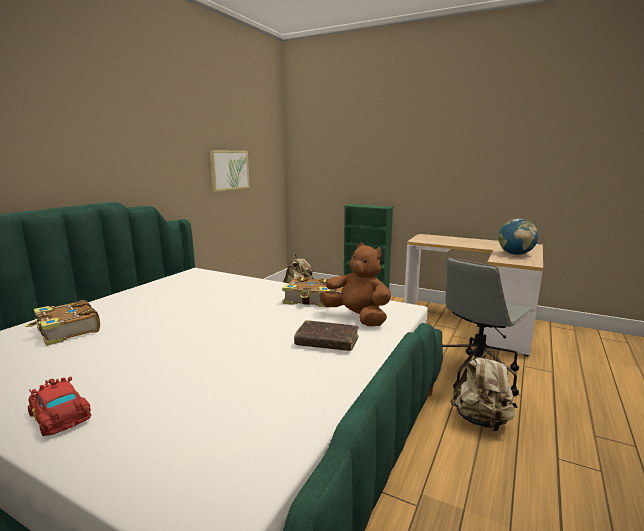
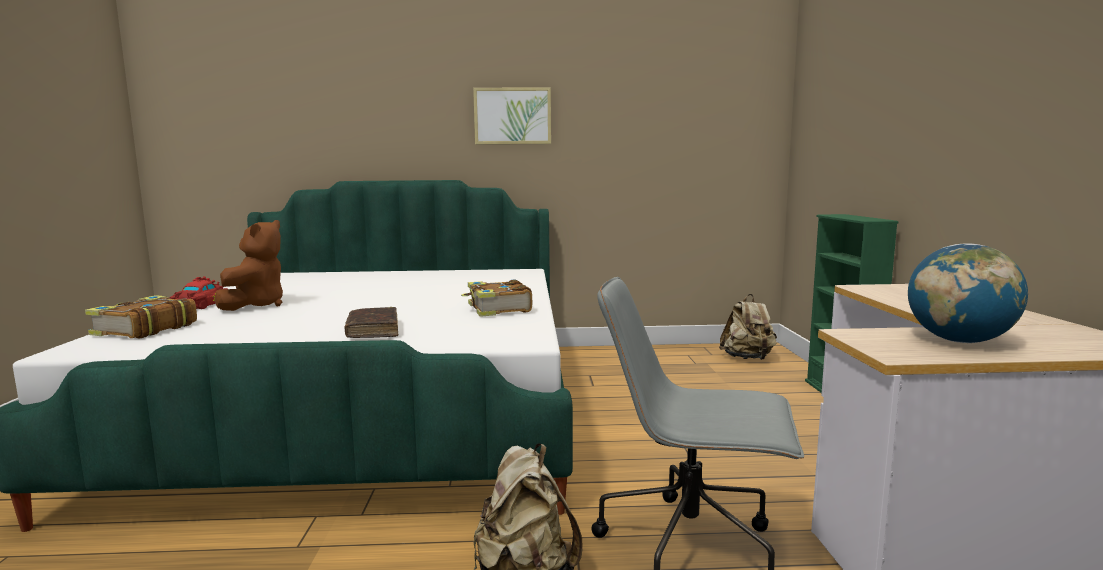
camera: 60 degrees right, 5 degrees down
book [26,300,100,346] -> book moved to [85,295,197,338]
picture [210,150,250,192] -> picture moved to [473,87,551,145]
brown plush toy [319,242,391,326] -> brown plush toy moved to [214,220,283,311]

